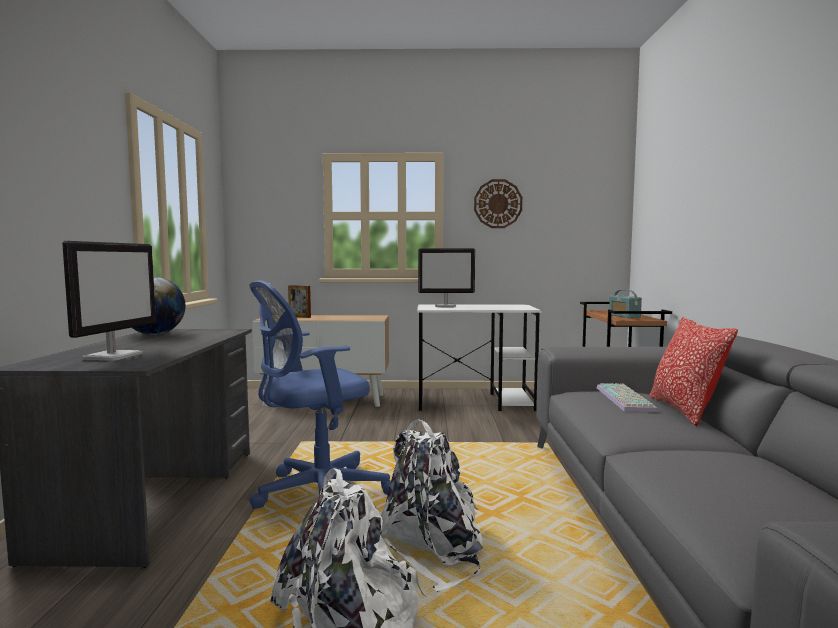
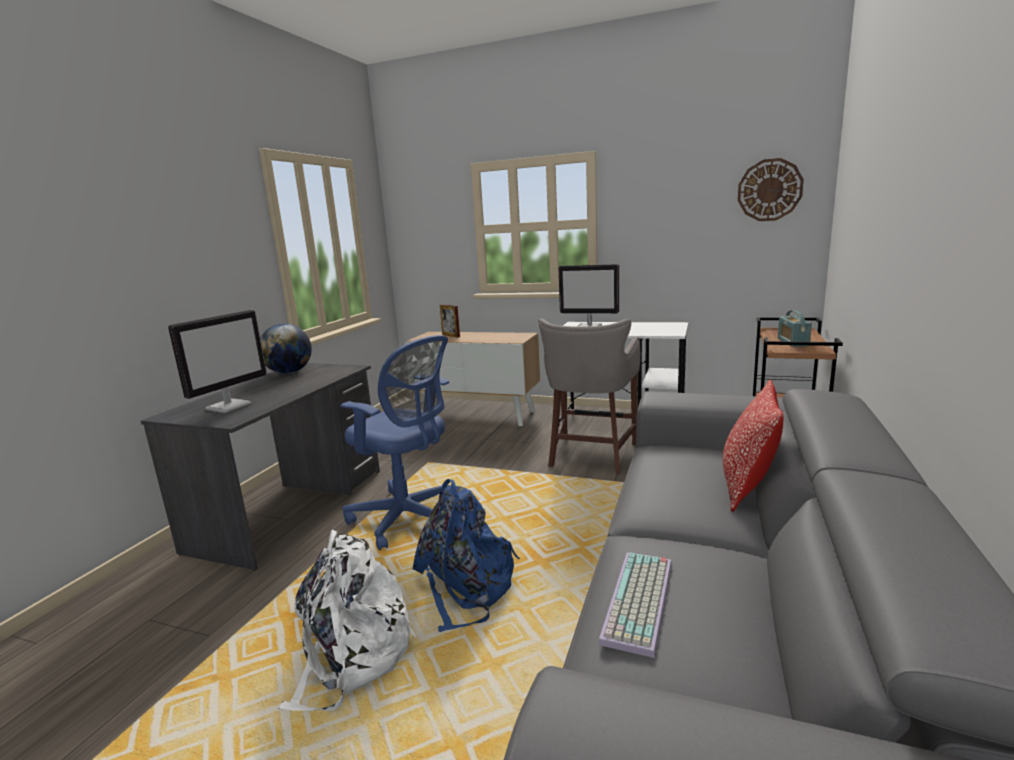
camera: 20 degrees right, 10 degrees up
blue office chair [249,280,391,522] -> blue office chair turned 135 degrees counterclockwise [341,335,449,550]
white backpack [379,419,483,592] -> blue backpack [412,479,520,632]
wall clock [474,179,523,228] -> wall clock moved to [738,158,804,221]
keyboard [597,383,658,412] -> keyboard moved to [598,552,672,658]
none -> grey stool [538,319,640,474]

